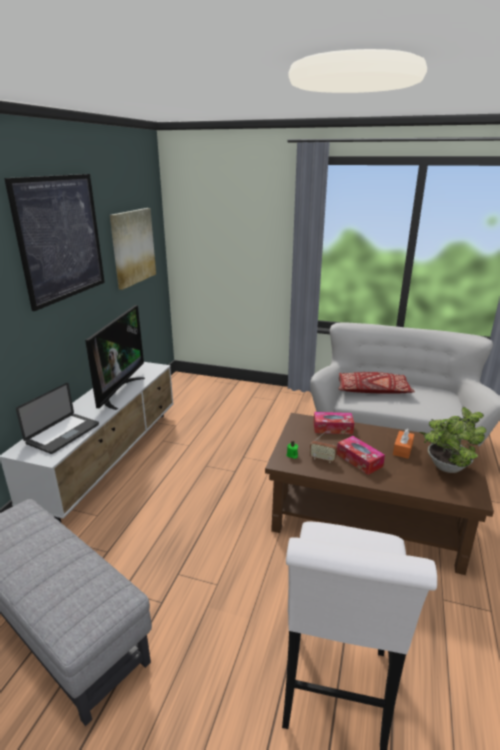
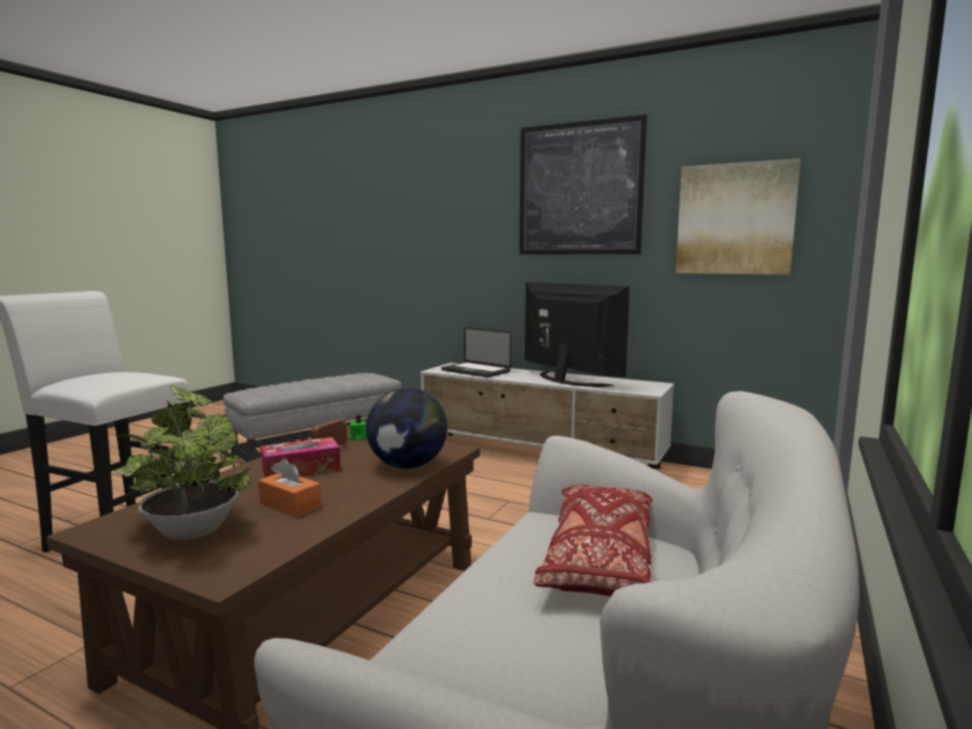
camera: 100 degrees right, 15 degrees down
television [85,305,145,410] -> television turned 150 degrees counterclockwise [525,282,630,387]
tissue box [314,412,354,434] -> globe [366,387,448,469]

